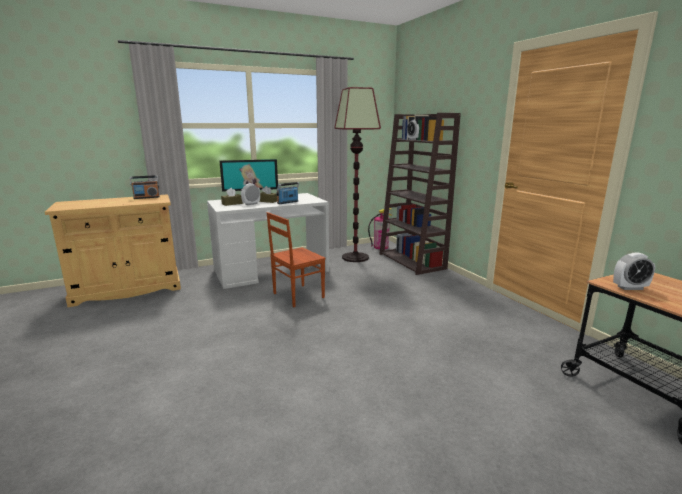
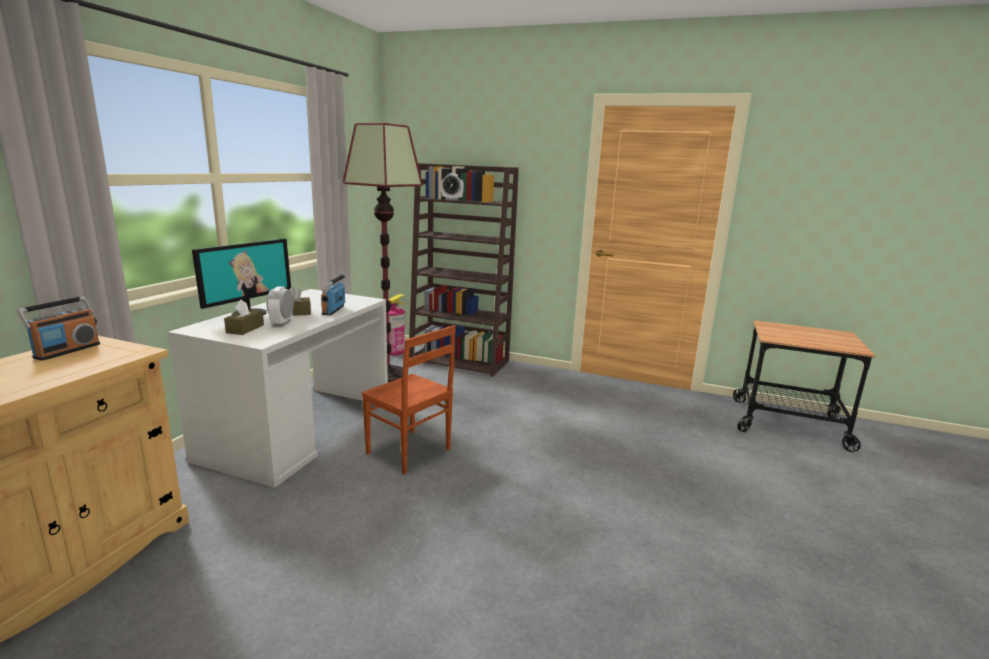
camera: 45 degrees left, 0 degrees up
brown chair [267,212,326,307] -> brown chair turned 60 degrees counterclockwise [361,325,456,474]
alarm clock [613,253,655,290] -> none

